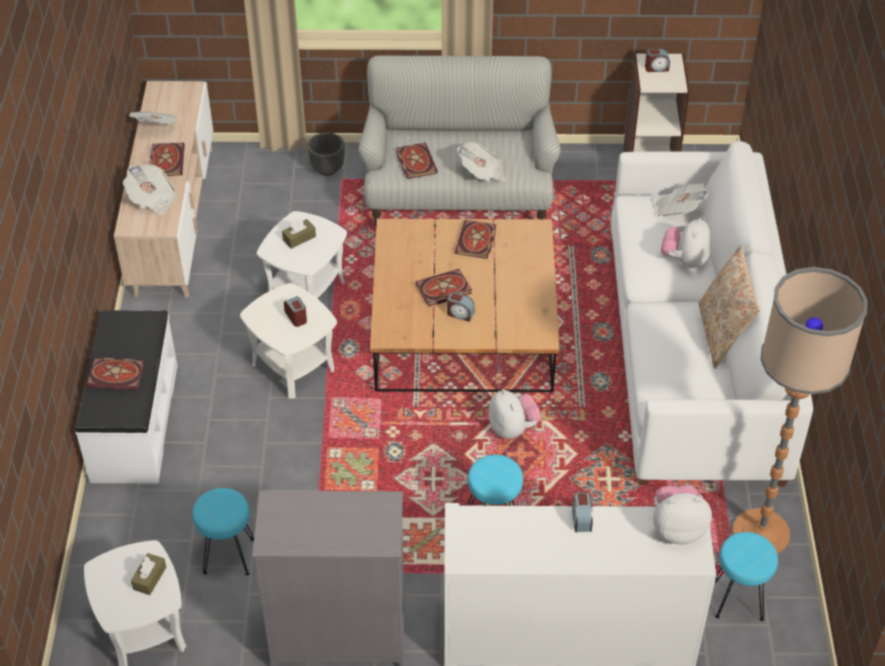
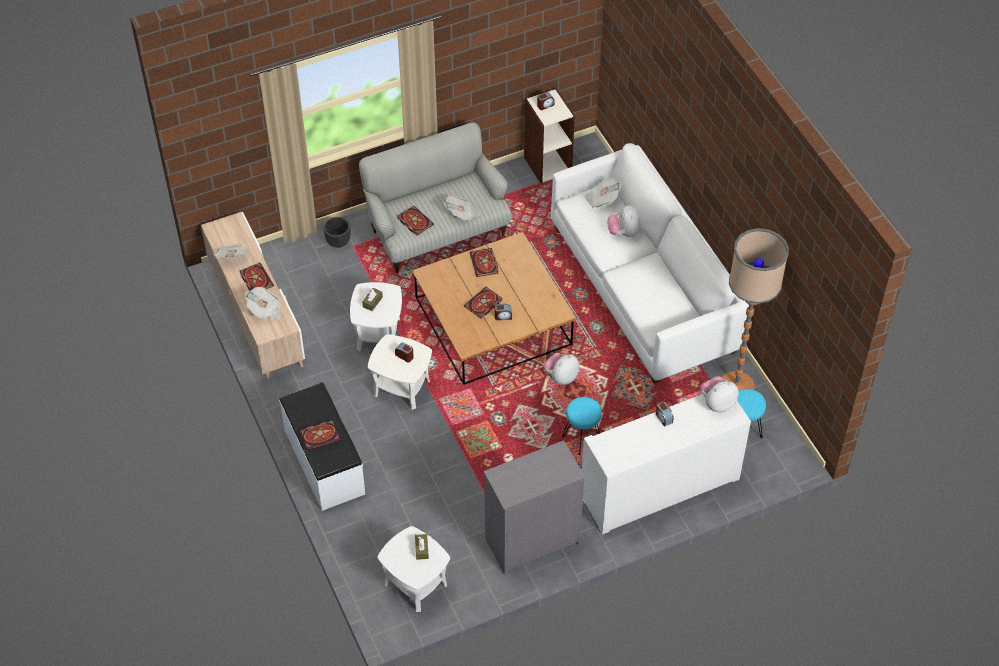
camera: 25 degrees left, 5 degrees up
turquoise stool [192,488,254,576] -> none
plush toy [489,389,541,439] -> plush toy turned 90 degrees counterclockwise [543,353,579,385]
beige pillow [698,245,760,369] -> none

